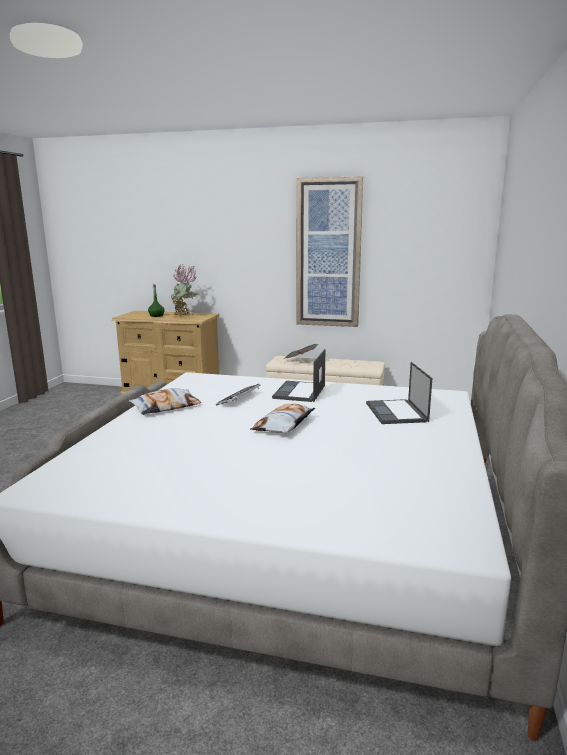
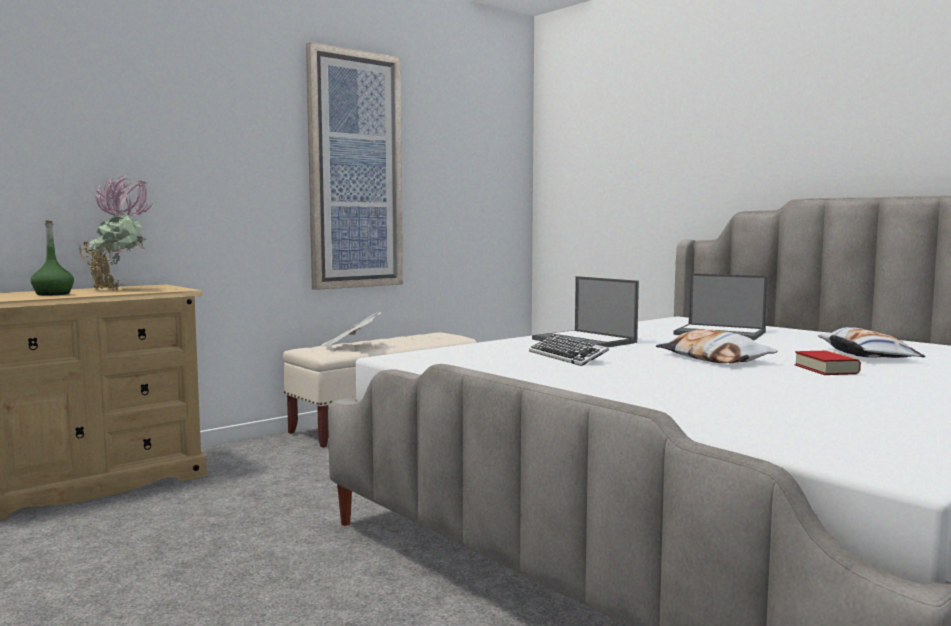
camera: 55 degrees left, 10 degrees down
pillow [129,388,201,415] -> pillow moved to [818,327,926,358]
none -> book [794,351,861,375]

